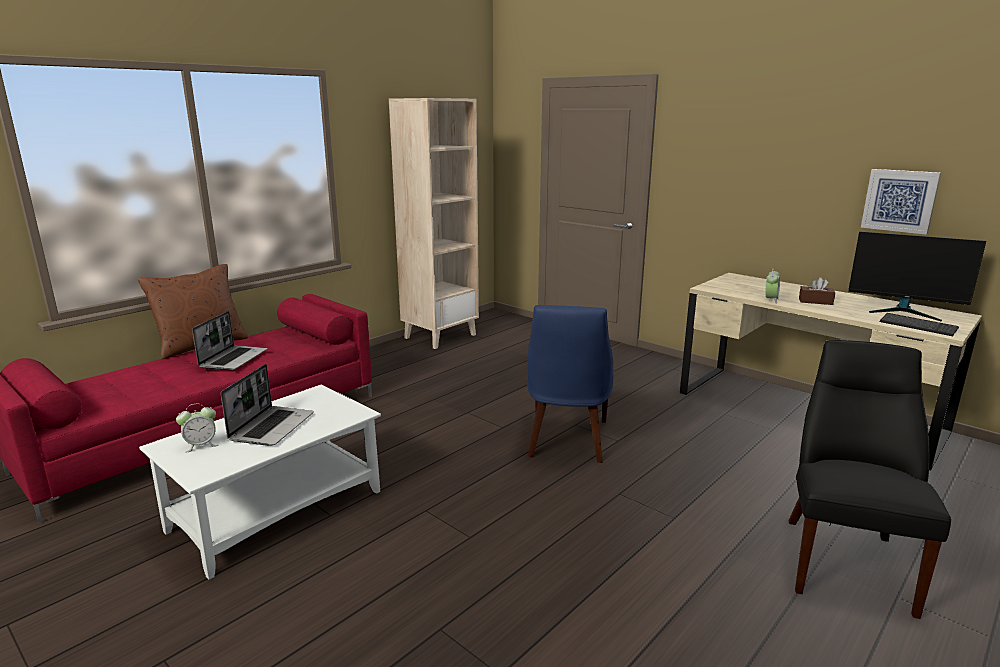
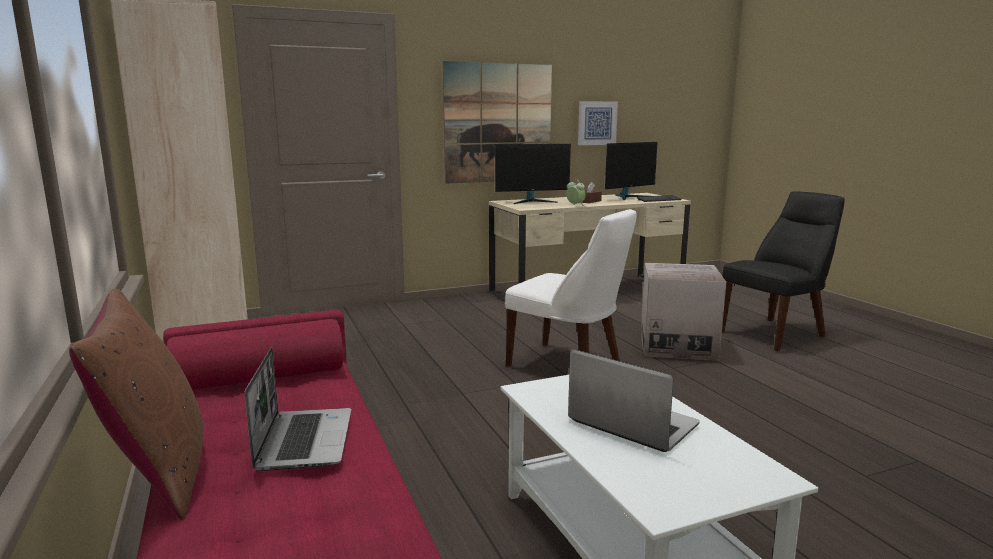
camera: 65 degrees left, 5 degrees down
alarm clock [176,403,218,453] -> none
laptop [192,311,267,370] -> laptop turned 45 degrees clockwise [245,347,351,471]
blue chair [527,305,614,463] -> white chair [505,209,637,366]
black chair [789,340,951,619] -> black chair turned 105 degrees clockwise [722,192,845,352]
none -> picture [443,61,552,184]
none -> monitor [495,144,571,204]
none -> cardboard box [641,263,726,361]

